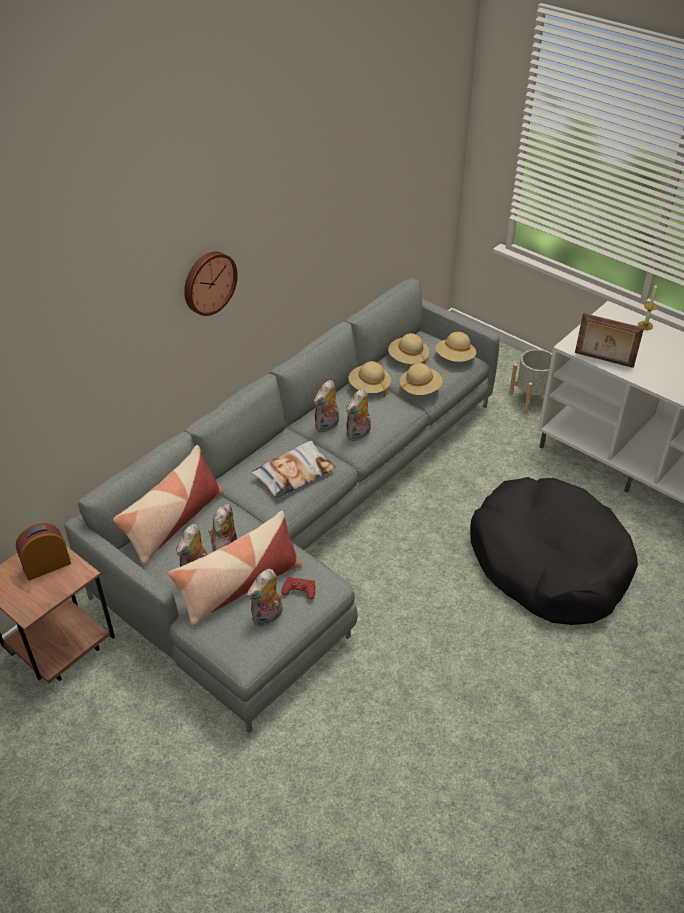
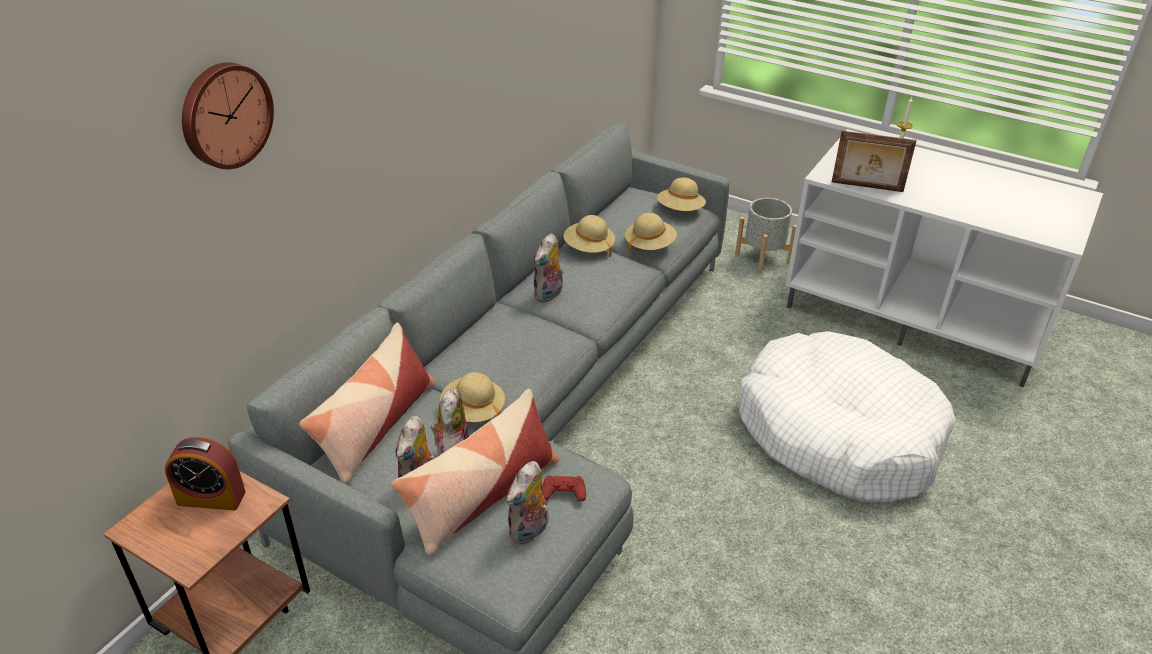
camera: 10 degrees left, 5 degrees down
alarm clock [16,523,71,581] -> alarm clock turned 135 degrees counterclockwise [165,437,246,511]
wall clock [184,252,238,316] -> wall clock moved to [182,62,274,169]
pillow [251,441,336,499] -> none
plush toy [346,388,371,441] -> none
beige hat [388,333,429,365] -> beige hat moved to [440,372,505,422]
black dog bed [470,477,638,625] -> white dog bed [739,331,956,503]

